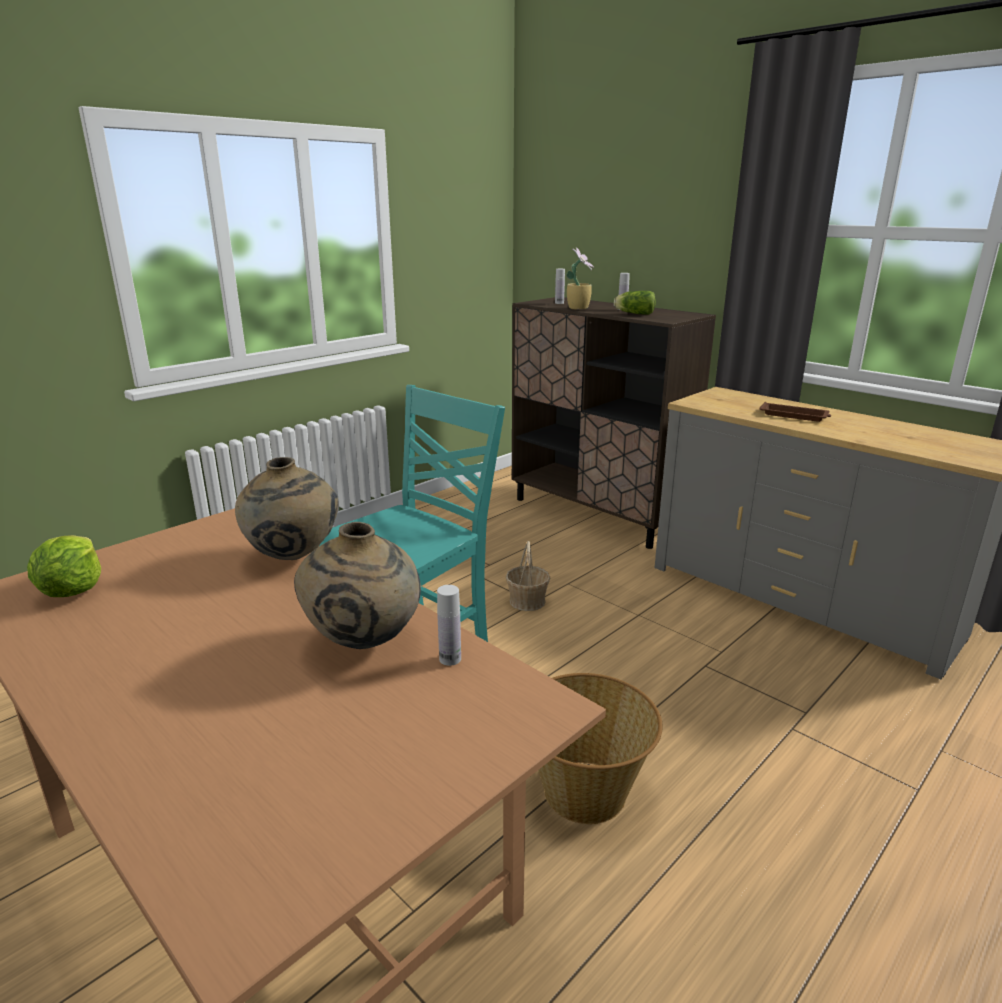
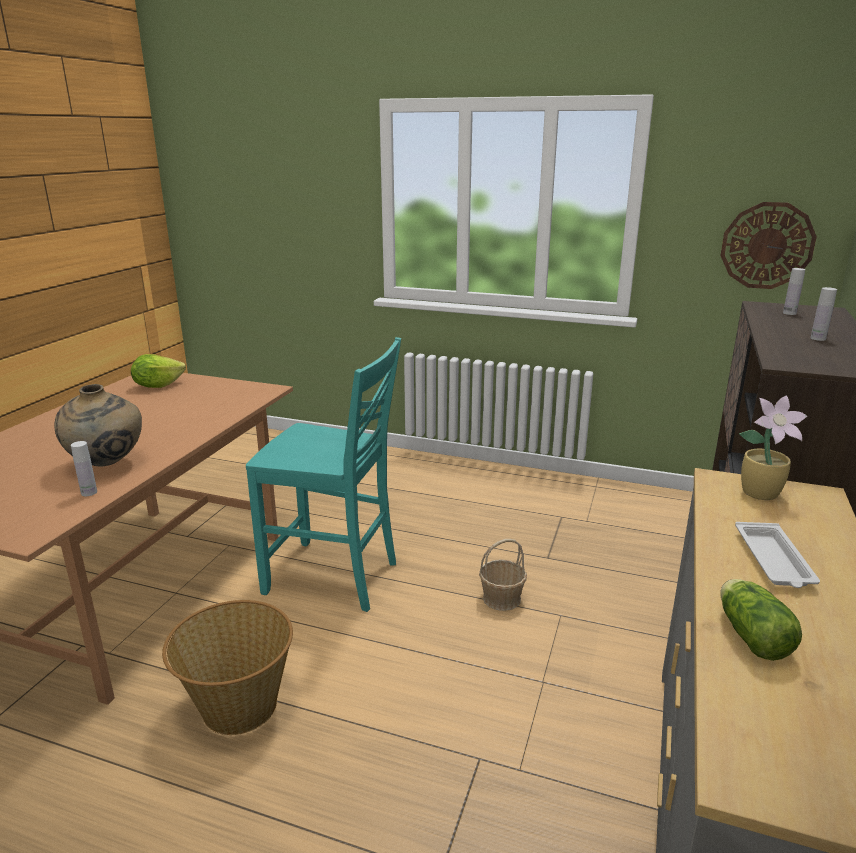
camera: 65 degrees right, 0 degrees up
beige vase [235,457,339,560] -> none
potted plant [566,247,594,310] -> potted plant moved to [739,395,807,500]
lettuce [614,291,656,315] -> lettuce moved to [720,579,802,661]
brown tray [759,402,831,422] -> white tray [735,522,820,588]
none -> wall clock [720,202,817,289]

